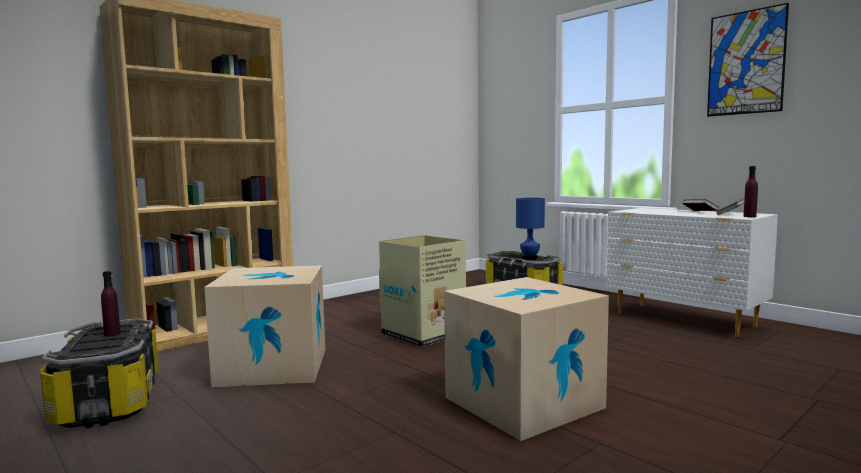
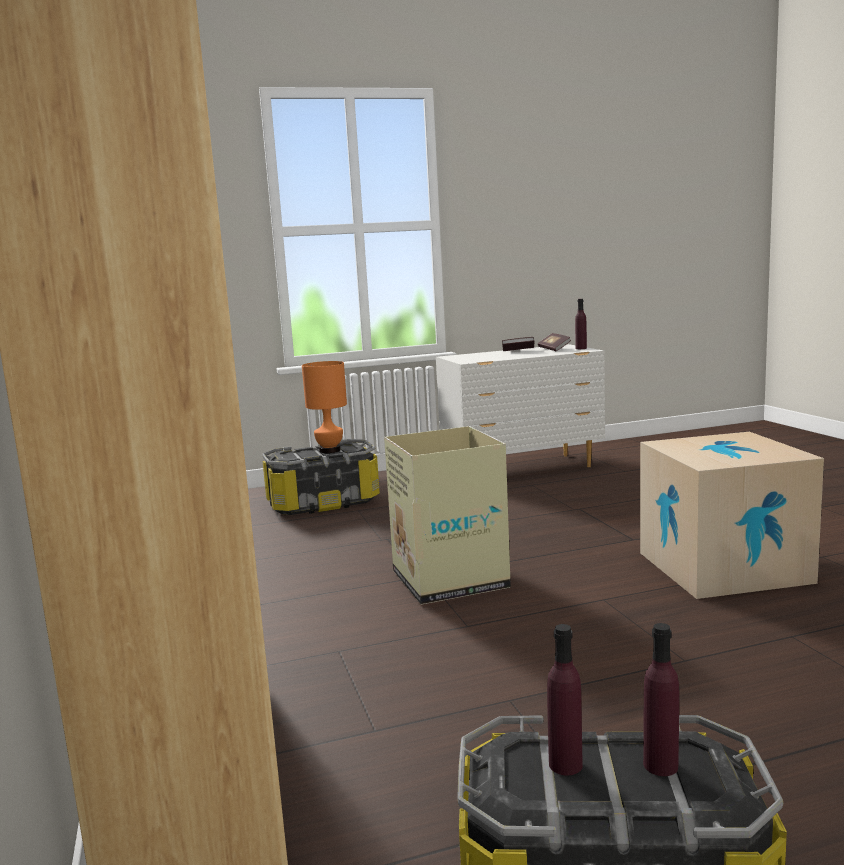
camera: 65 degrees left, 5 degrees up
cardboard box [204,265,325,387] -> none
blue table lamp [516,198,545,260] -> orange table lamp [302,361,347,453]
picture [707,3,789,117] -> none
none -> purple bottle [643,623,679,776]

